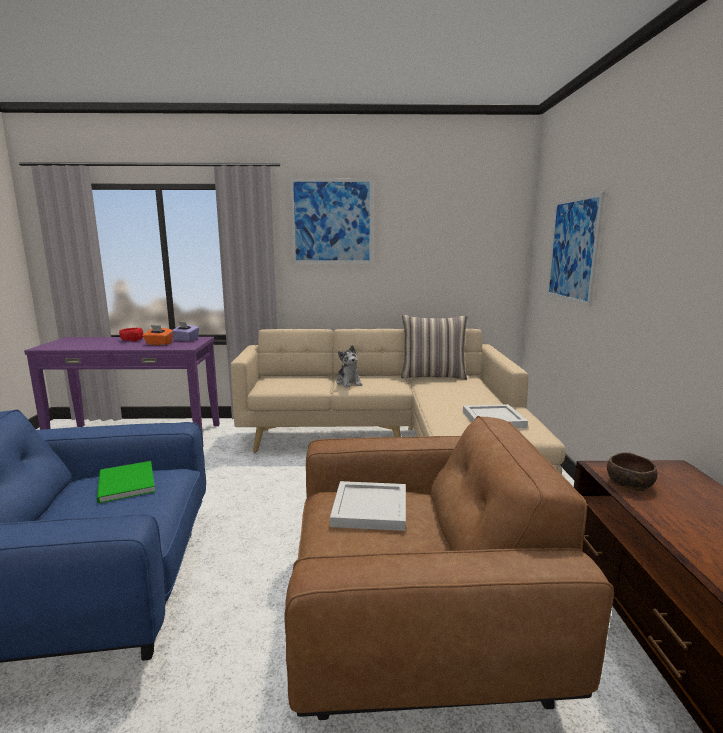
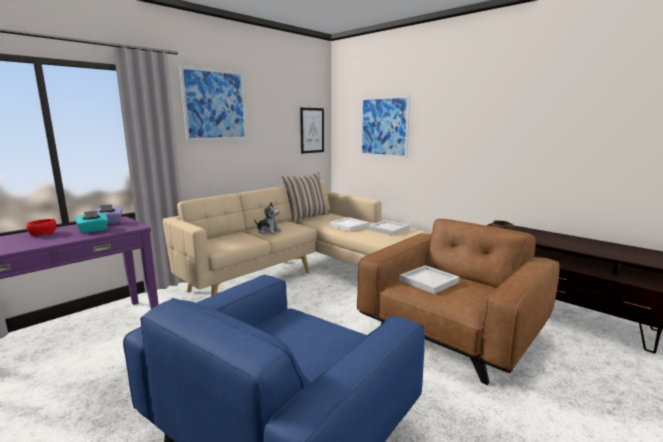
camera: 45 degrees left, 0 degrees up
green book [97,461,155,503] -> none
orange tissue box [143,325,173,345] -> turquoise tissue box [75,211,108,233]
none -> picture [300,108,324,154]
none -> white tray [329,217,369,232]

